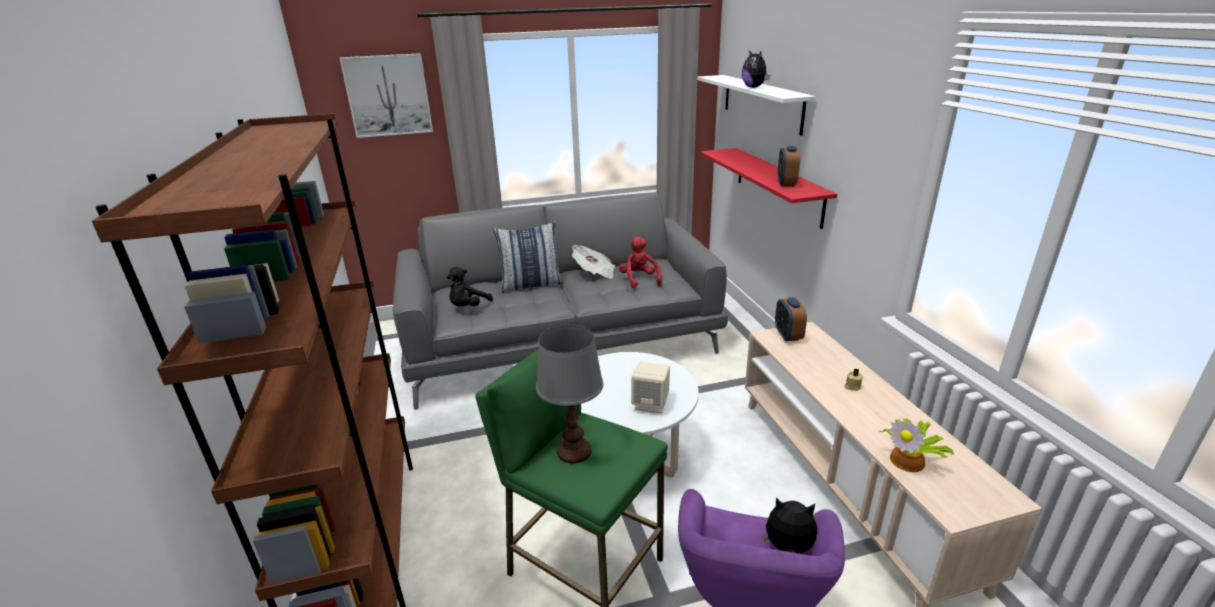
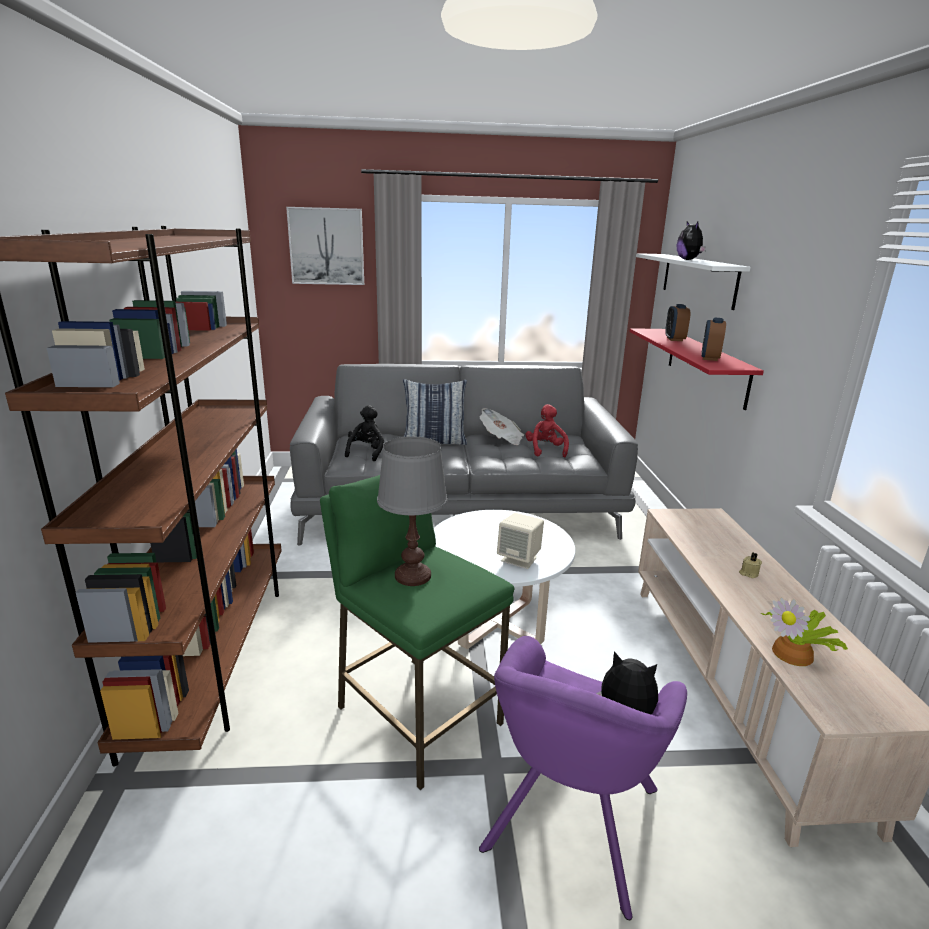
camera: 10 degrees right, 5 degrees down
black plush toy [447,267,493,306] -> black plush toy turned 150 degrees clockwise [345,405,384,461]
alarm clock [775,297,807,341] -> alarm clock moved to [665,304,690,341]

